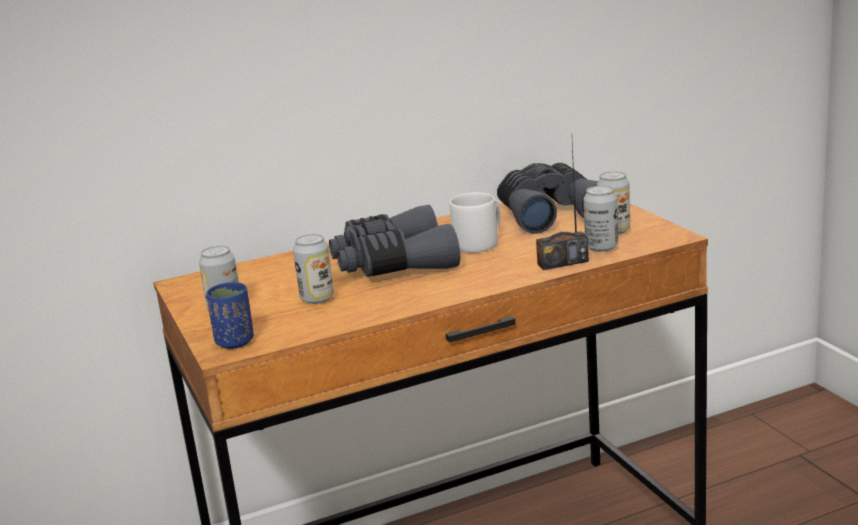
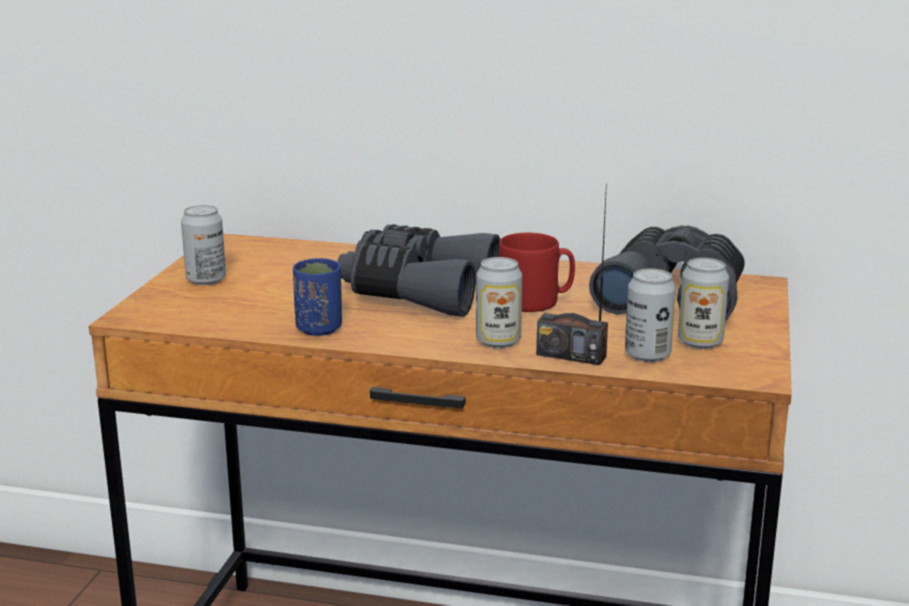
camera: 35 degrees right, 0 degrees up
blue cup [206,282,254,349] -> blue cup moved to [293,258,342,336]
can [293,234,334,304] -> can moved to [476,257,522,348]
white mug [449,192,500,253] -> red mug [499,233,575,312]

